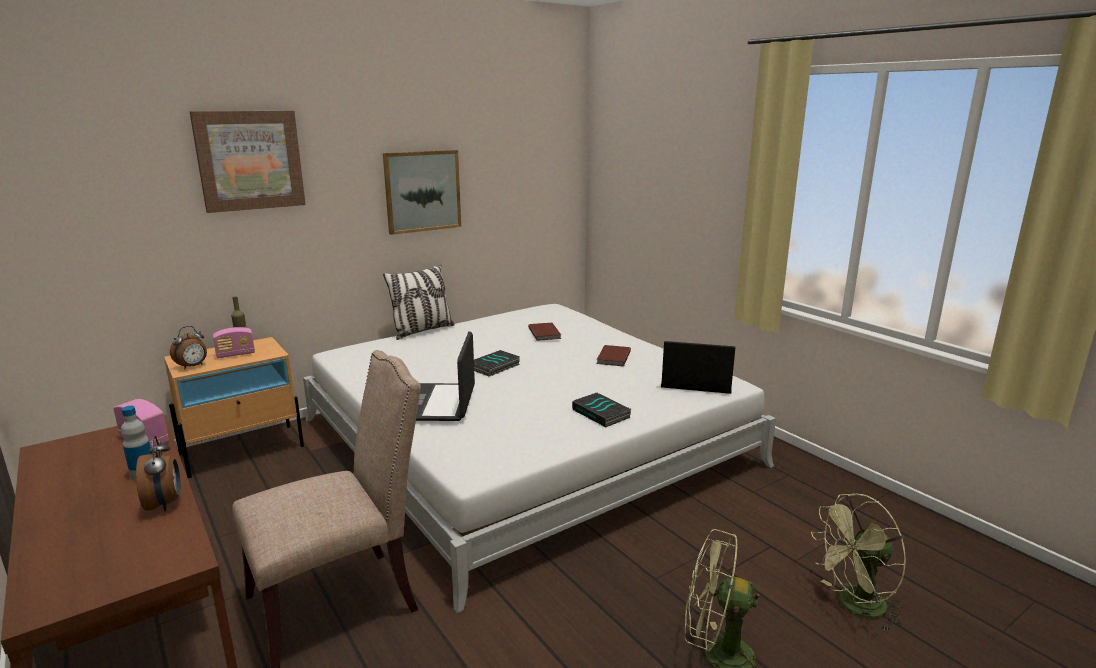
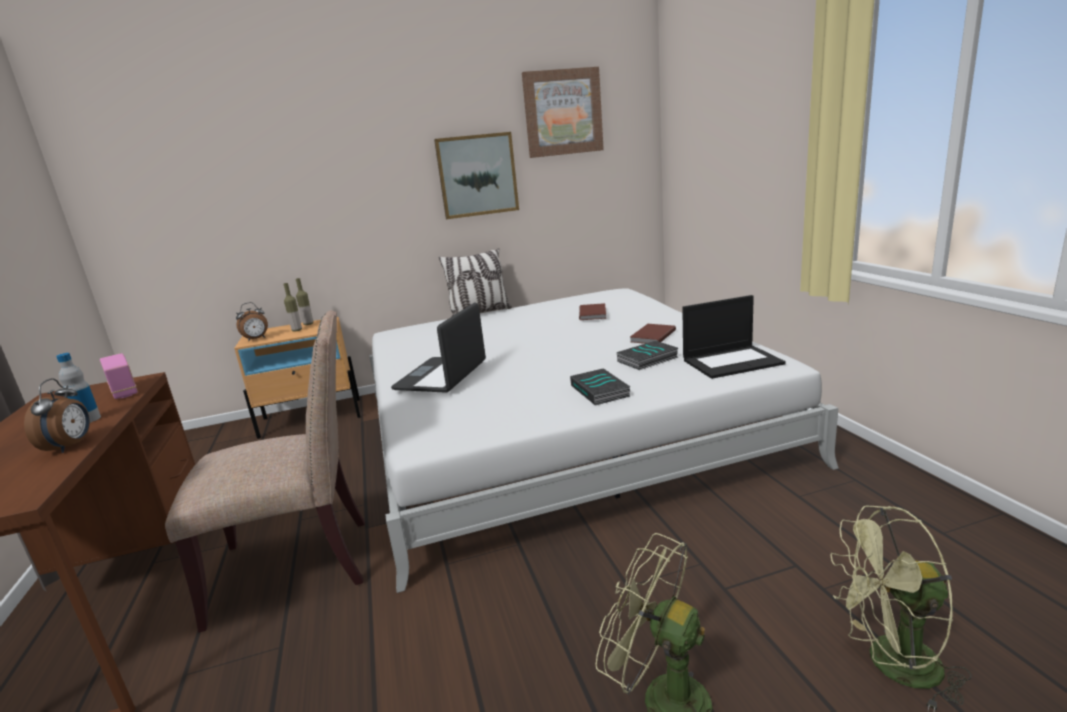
camera: 20 degrees right, 0 degrees up
picture [190,111,306,213] -> picture moved to [522,67,604,158]
radio [213,327,255,358] -> bottle [284,283,302,331]
book [474,350,520,377] -> book moved to [617,341,678,370]
laptop [661,341,735,394] -> laptop turned 135 degrees clockwise [682,295,786,379]

